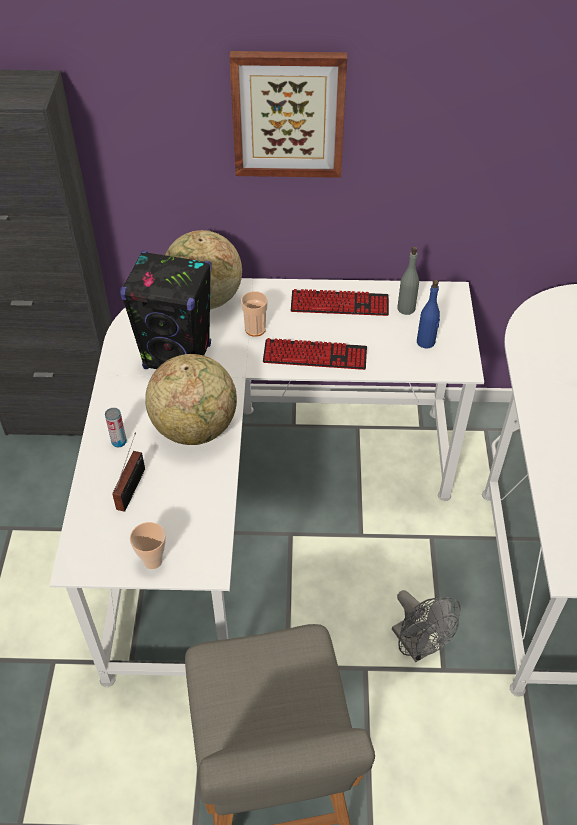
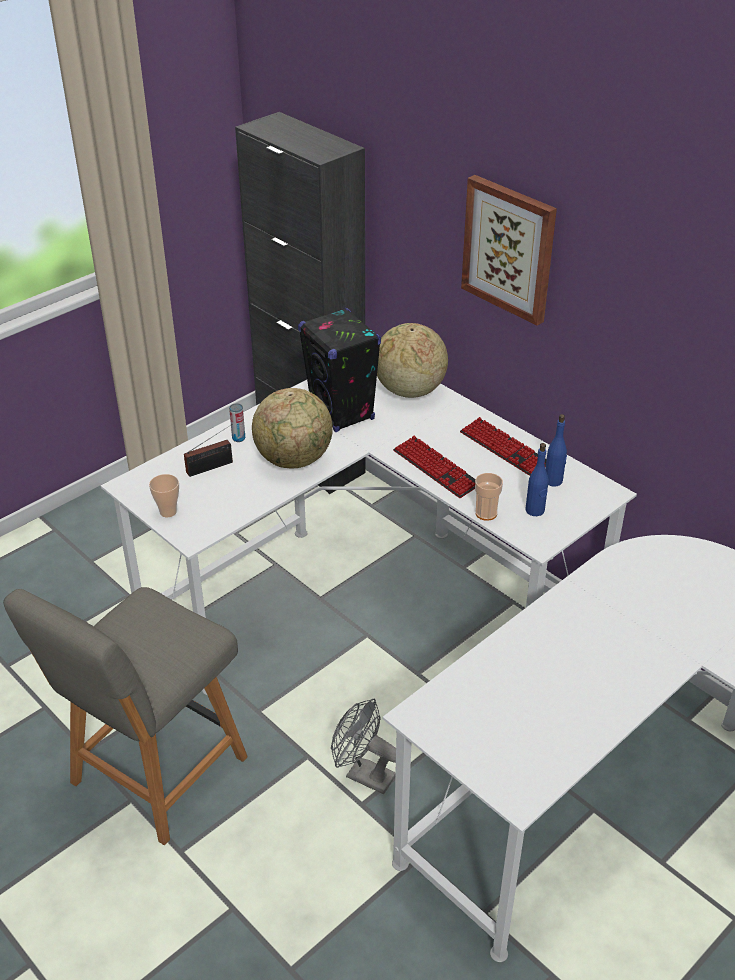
camera: 45 degrees right, 10 degrees down
cup [241,291,268,337] -> cup moved to [475,473,503,521]
grey fan [392,590,461,662] -> grey fan turned 105 degrees clockwise [331,699,396,794]
grey bottle [397,246,419,315] -> blue bottle [545,414,567,486]

